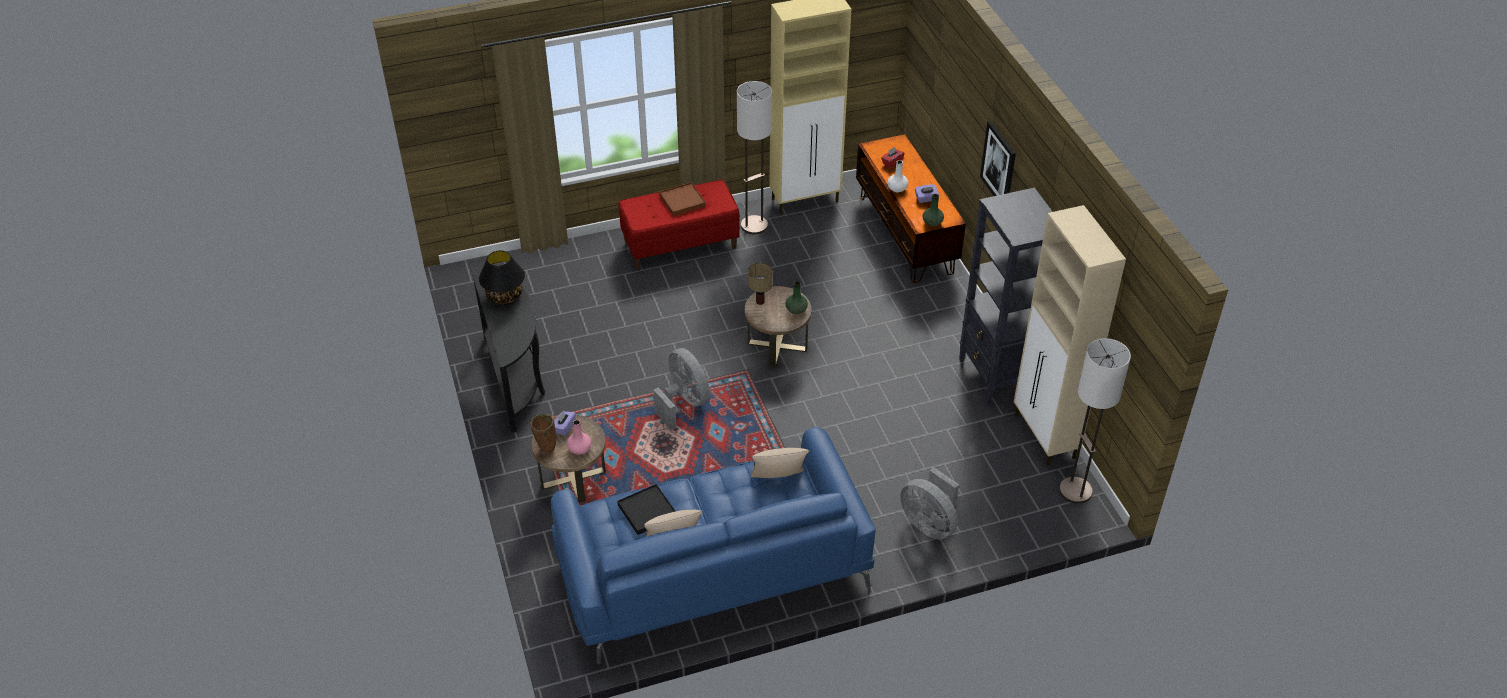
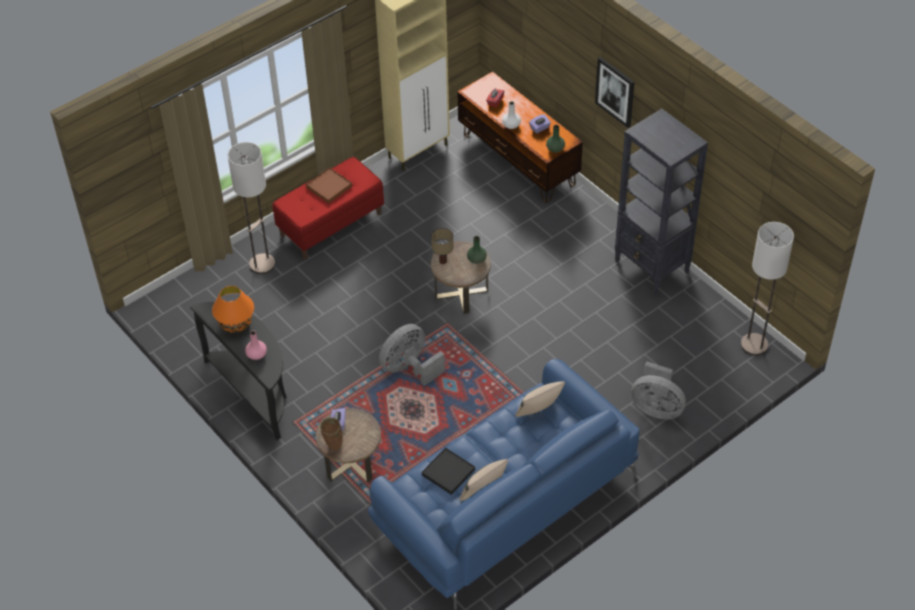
camera: 20 degrees left, 5 degrees up
black table lamp [479,250,525,304] -> orange table lamp [212,286,254,333]
pink vase [567,420,591,454] -> pink vase moved to [245,330,267,360]
grey fan [653,348,710,430] -> grey fan turned 75 degrees counterclockwise [379,324,445,386]
floor lamp [737,81,772,234] -> floor lamp moved to [228,142,275,274]
beige cabinet [1014,205,1126,466] -> none

